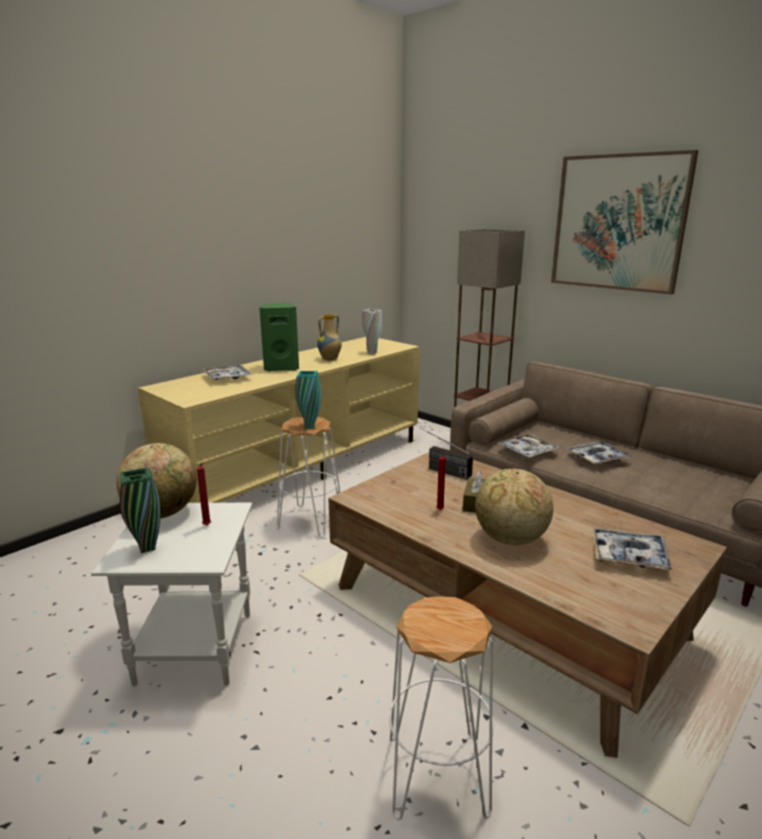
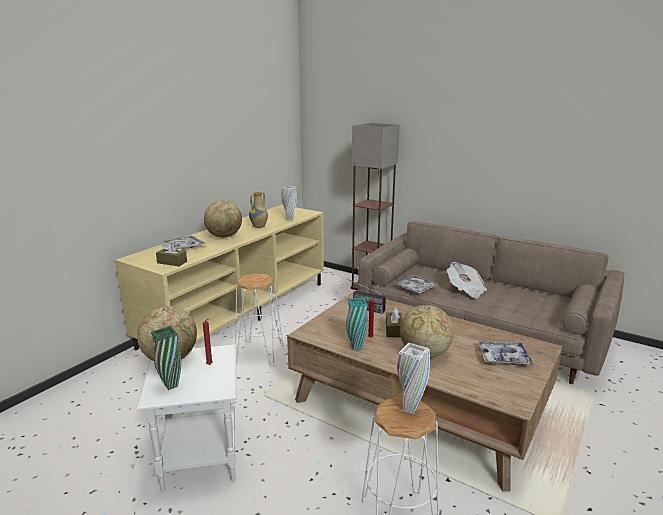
camera: 10 degrees left, 0 degrees up
green speaker [260,303,299,372] -> globe [204,200,242,238]
turquoise vase [295,371,321,428] -> turquoise vase moved to [346,298,368,350]
picture [551,150,698,294] -> none
tray [567,441,632,464] -> newspaper [447,262,487,299]
none -> brown tissue box [156,242,187,266]
none -> white vase [397,343,430,414]

